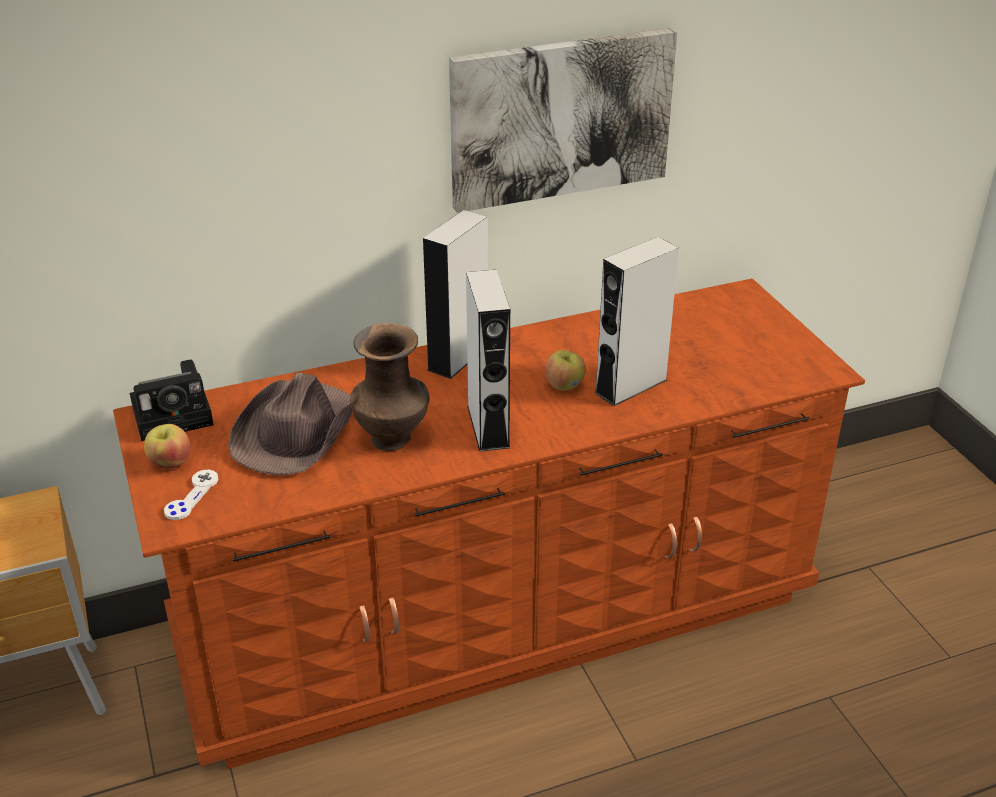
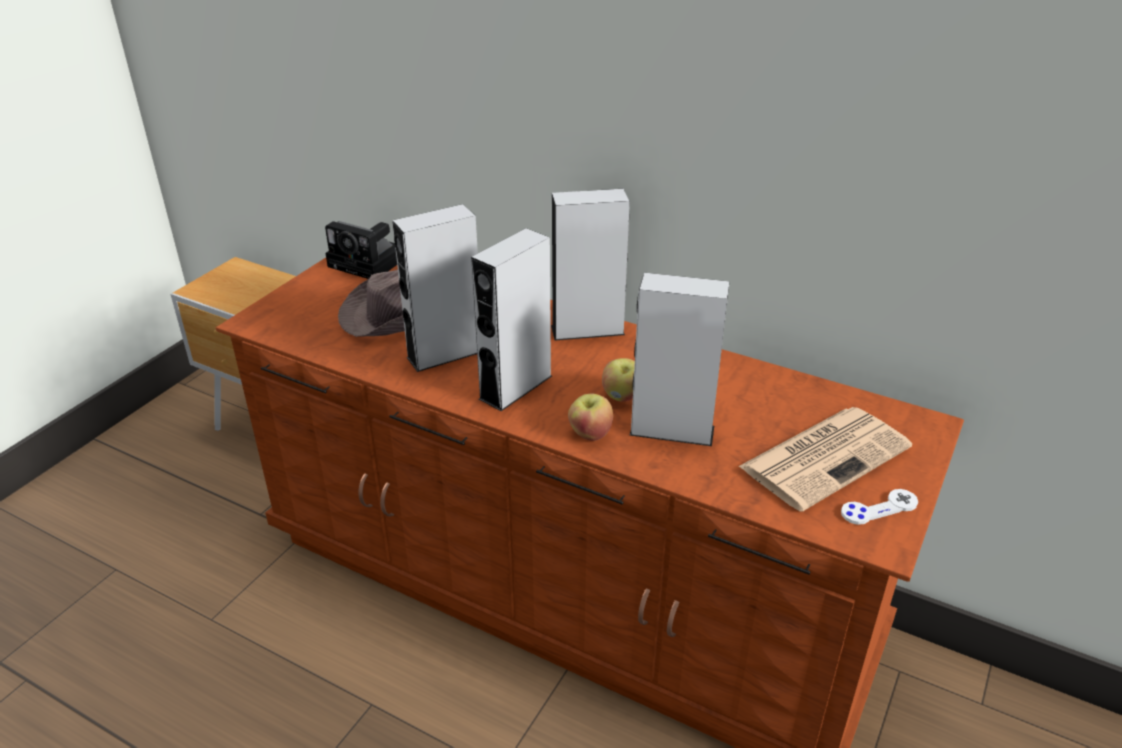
camera: 50 degrees right, 0 degrees up
apple [144,424,190,468] -> apple moved to [568,394,613,441]
white game controller [164,470,218,520] -> white game controller moved to [841,489,918,525]
brown vase [350,323,429,451] -> grey speaker [393,204,478,372]
picture [449,28,678,213] -> none
none -> newspaper [738,407,912,511]

